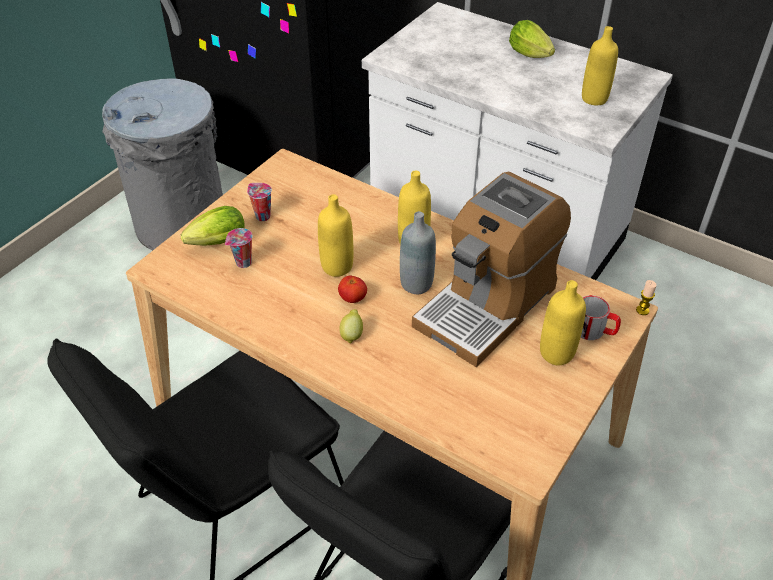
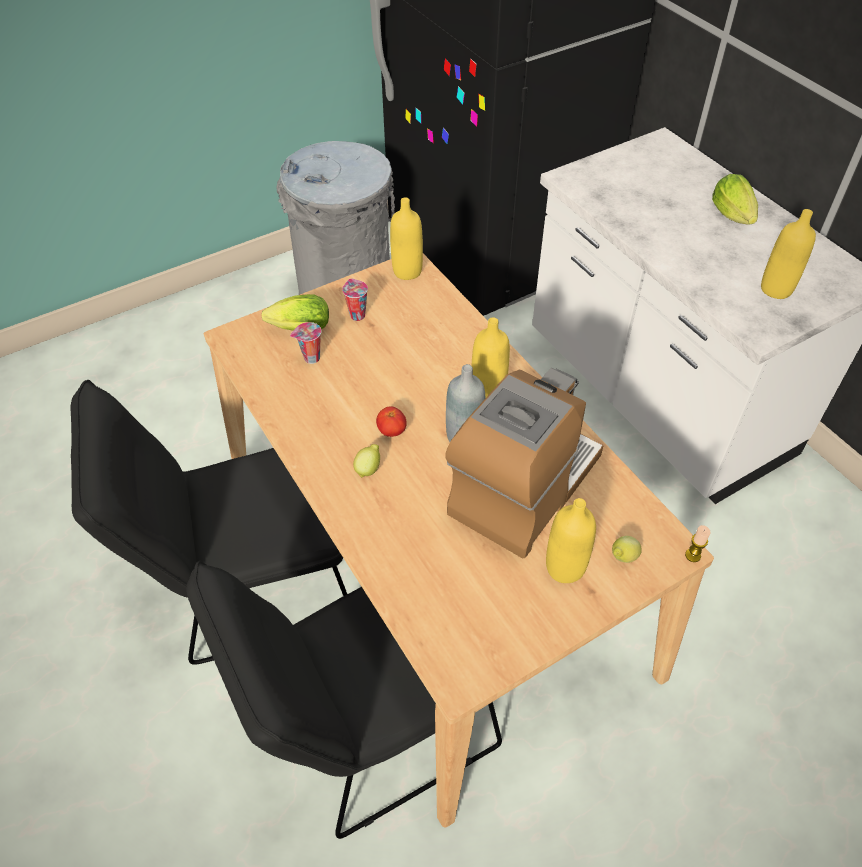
camera: 25 degrees right, 5 degrees up
yellow bottle [318,194,353,277] -> yellow bottle moved to [390,197,423,280]
coffee machine [412,172,571,367] -> coffee machine turned 150 degrees clockwise [445,368,603,558]
mug [581,295,621,340] -> lemon [612,536,642,563]

